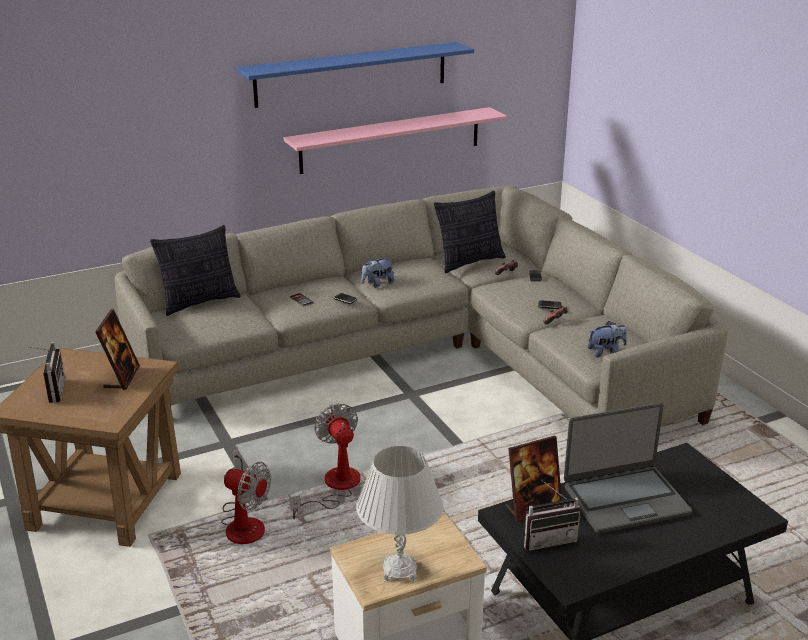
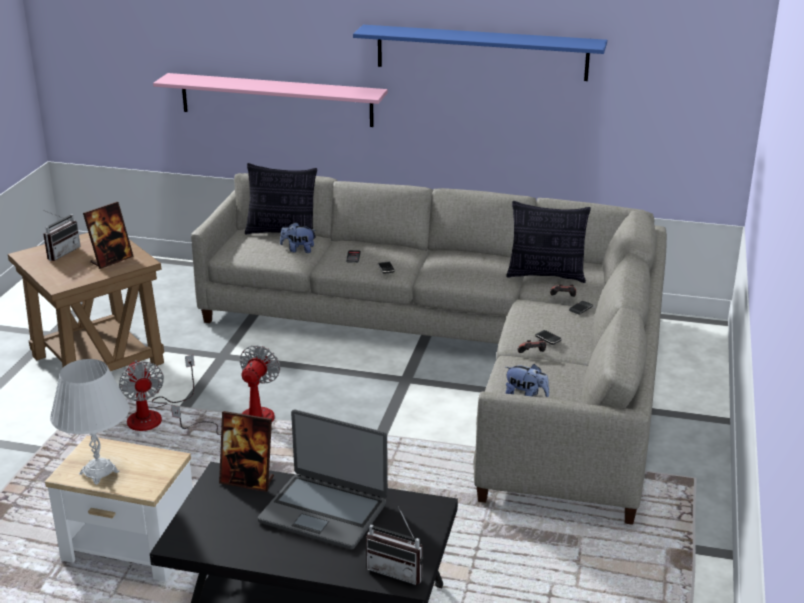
camera: 40 degrees right, 0 degrees up
pink shelf [284,107,507,174] -> pink shelf moved to [153,73,388,127]
plush toy [361,257,394,287] -> plush toy moved to [280,222,316,253]
radio [523,480,581,551] -> radio moved to [366,506,424,585]

